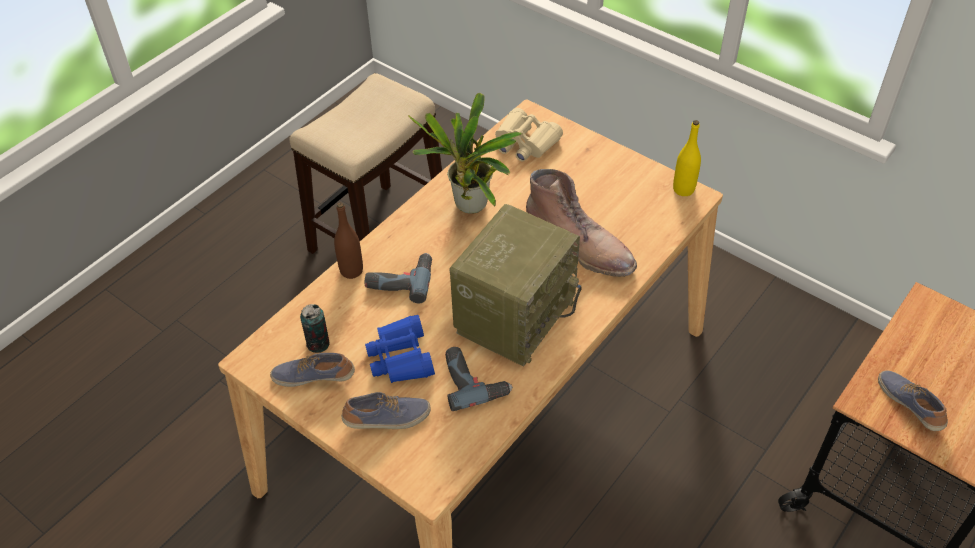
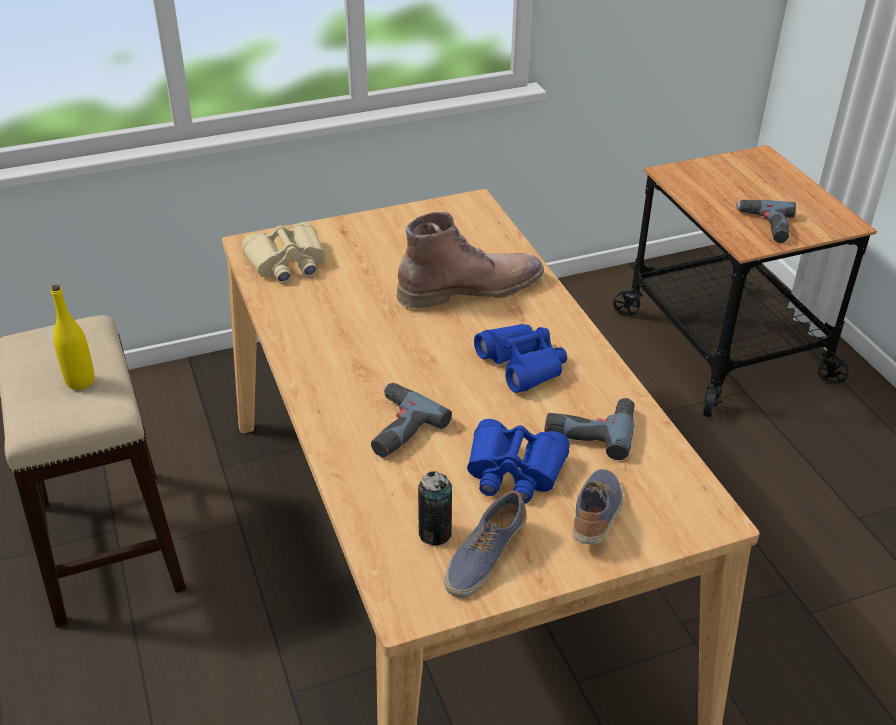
camera: 60 degrees left, 10 degrees down
brown bottle [334,202,363,279] -> none
potted plant [408,93,522,214] -> none
radio [450,204,582,367] -> blue binoculars [474,324,567,393]
yellow bottle [673,120,701,196] -> yellow bottle moved to [51,285,95,390]
shoe [878,370,948,431] -> power drill [736,200,796,243]

